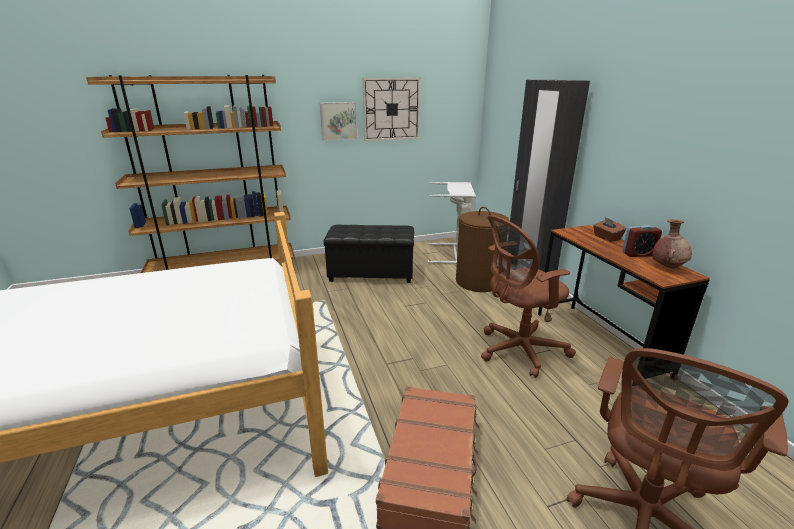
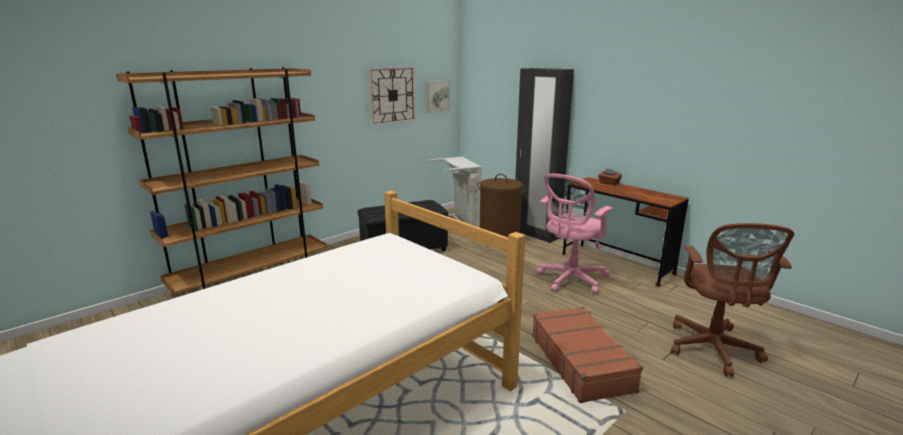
camera: 25 degrees left, 5 degrees down
picture [320,102,357,141] -> picture moved to [425,81,450,113]
brown office chair [481,215,576,378] -> pink office chair [536,174,612,294]
alarm clock [622,225,662,257] -> none
brown vase [652,219,692,268] -> none

